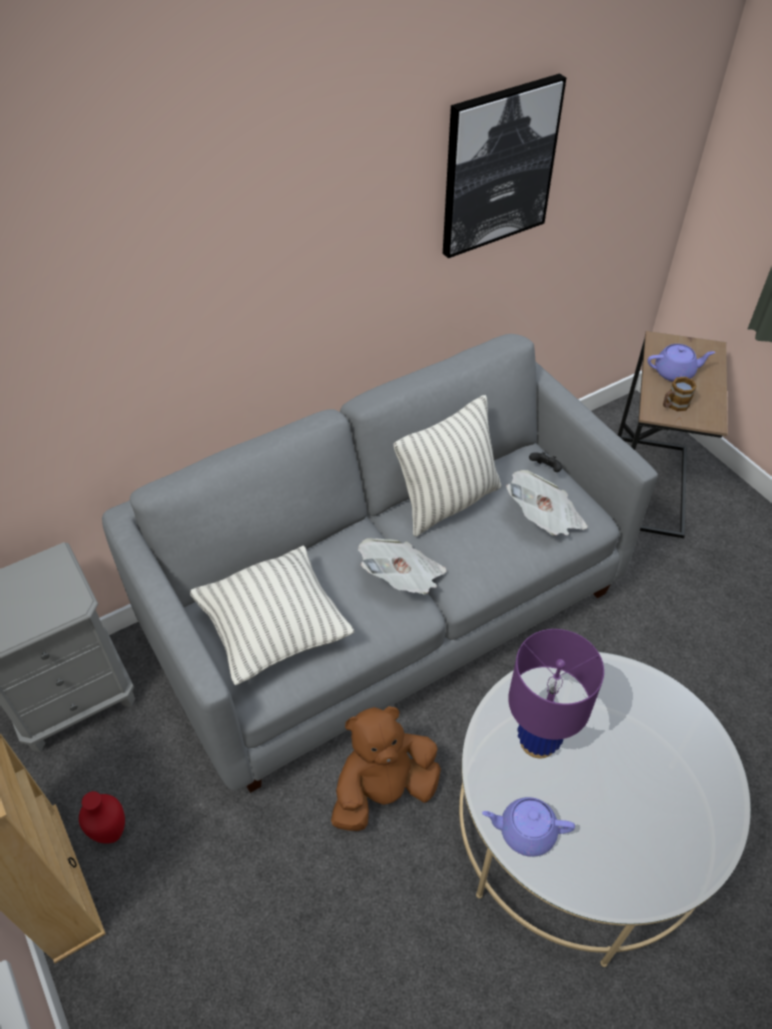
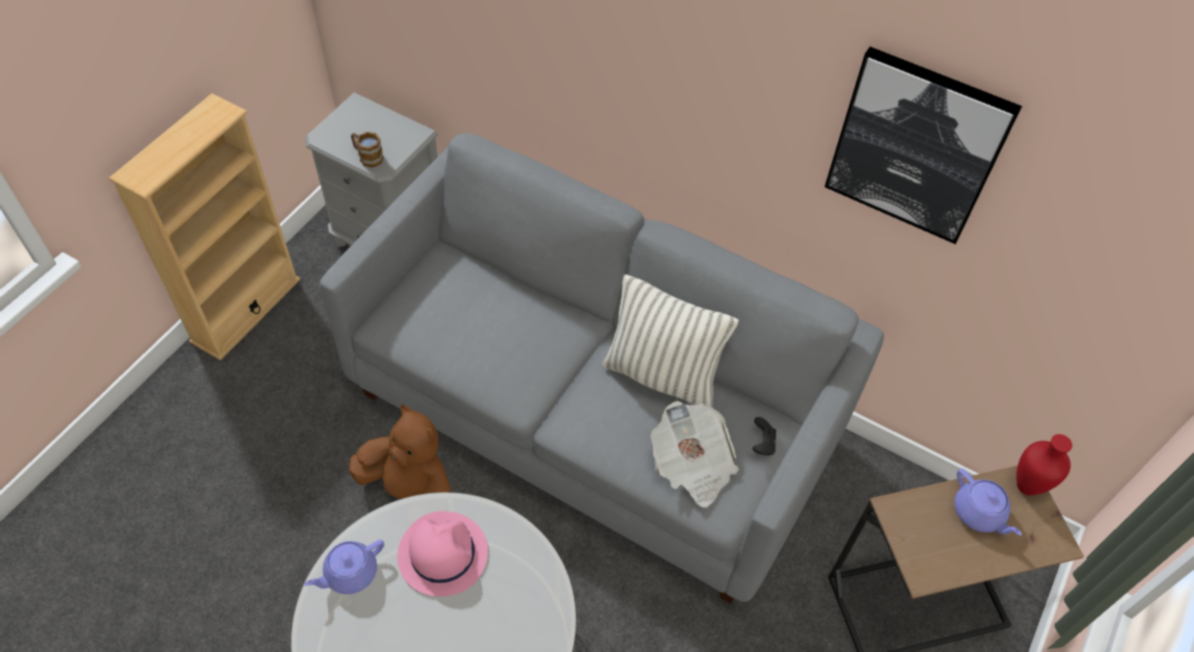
camera: 60 degrees right, 5 degrees up
red vase [79,791,125,844] -> red vase moved to [1016,434,1072,496]
pillow [190,545,355,685] -> none
newspaper [358,538,446,594] -> none
purple teapot [482,797,575,856] -> purple teapot turned 105 degrees counterclockwise [304,540,384,594]
purple table lamp [508,629,604,758] -> pink hat [397,511,488,597]
mug [663,377,697,411] -> mug moved to [351,132,384,168]

